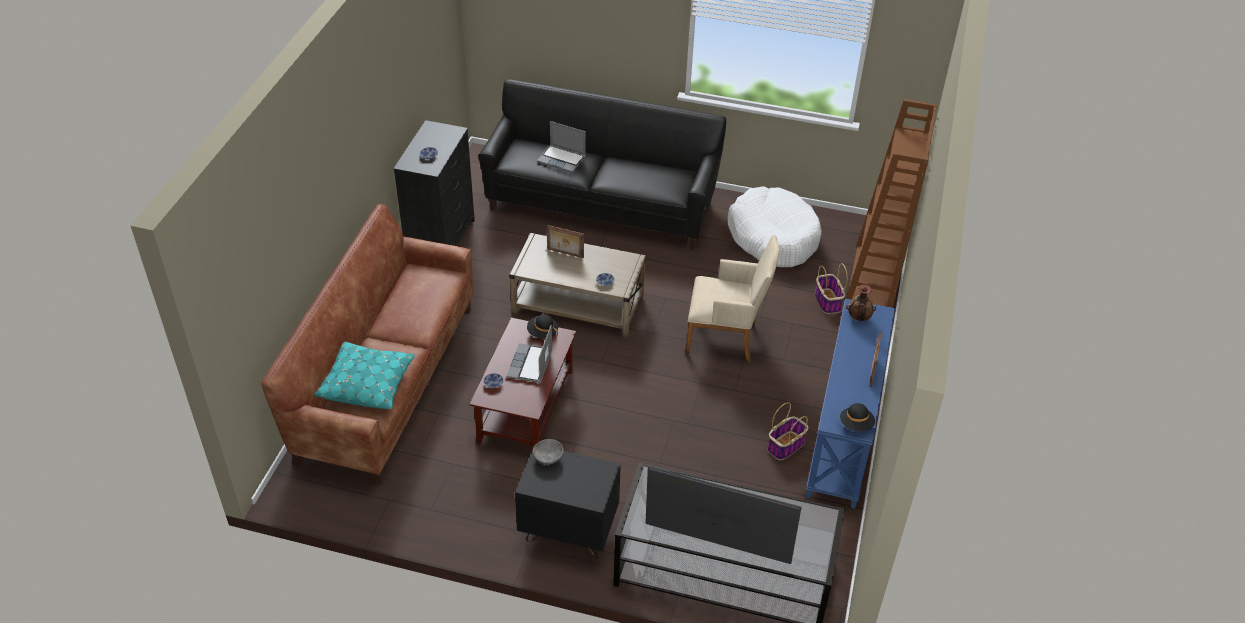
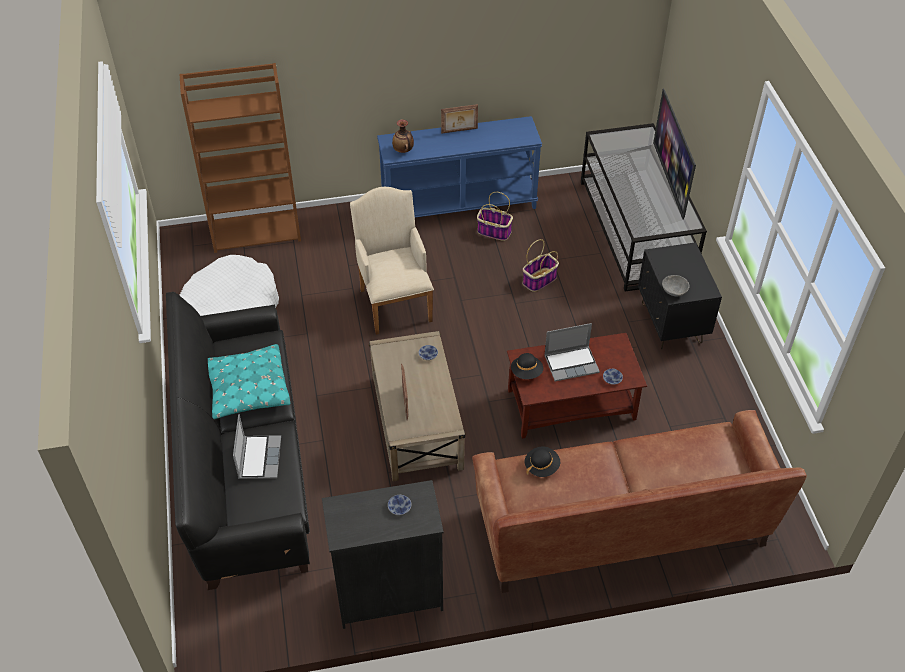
camera: 115 degrees left, 5 degrees up
turquoise pillow [314,342,415,409] -> turquoise pillow moved to [208,344,290,419]
basket [815,263,848,314] -> basket moved to [522,239,559,292]
black hat [840,403,875,431] -> black hat moved to [525,446,560,477]

